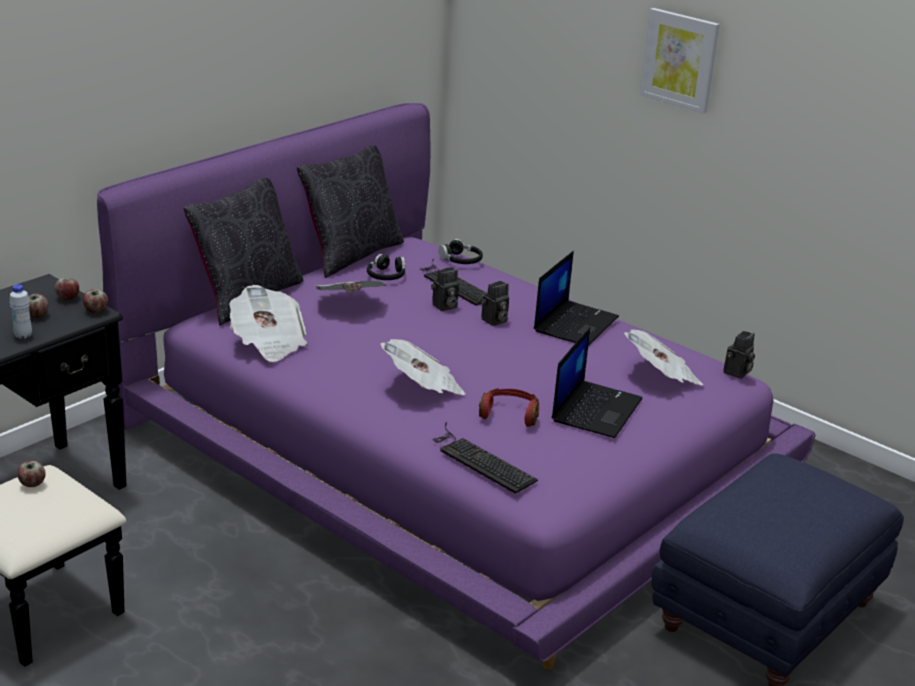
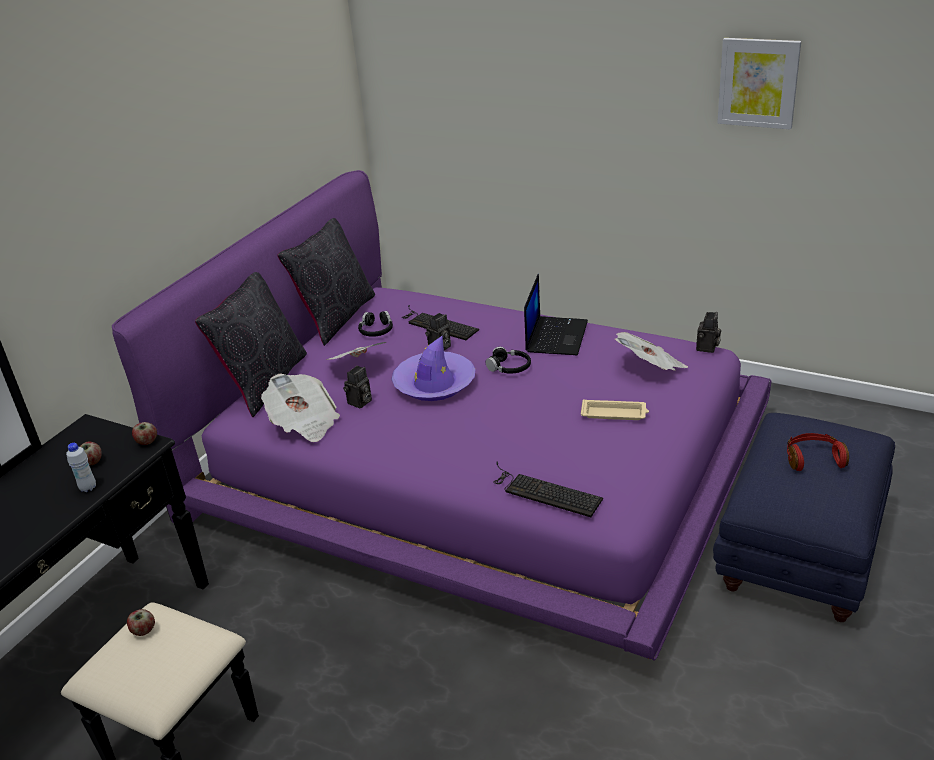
camera: 10 degrees left, 5 degrees up
apple [55,278,79,301] -> none
newspaper [380,339,466,395] -> none
black headphones [439,239,483,264] -> black headphones moved to [486,347,531,374]
red headphones [479,388,540,427] -> red headphones moved to [787,433,849,471]
camera [481,281,509,326] -> camera moved to [343,366,372,409]
laptop [552,327,643,438] -> beige tray [581,399,649,420]
picture [640,8,720,114] -> picture moved to [717,38,801,129]
none -> purple hat [391,336,476,401]

